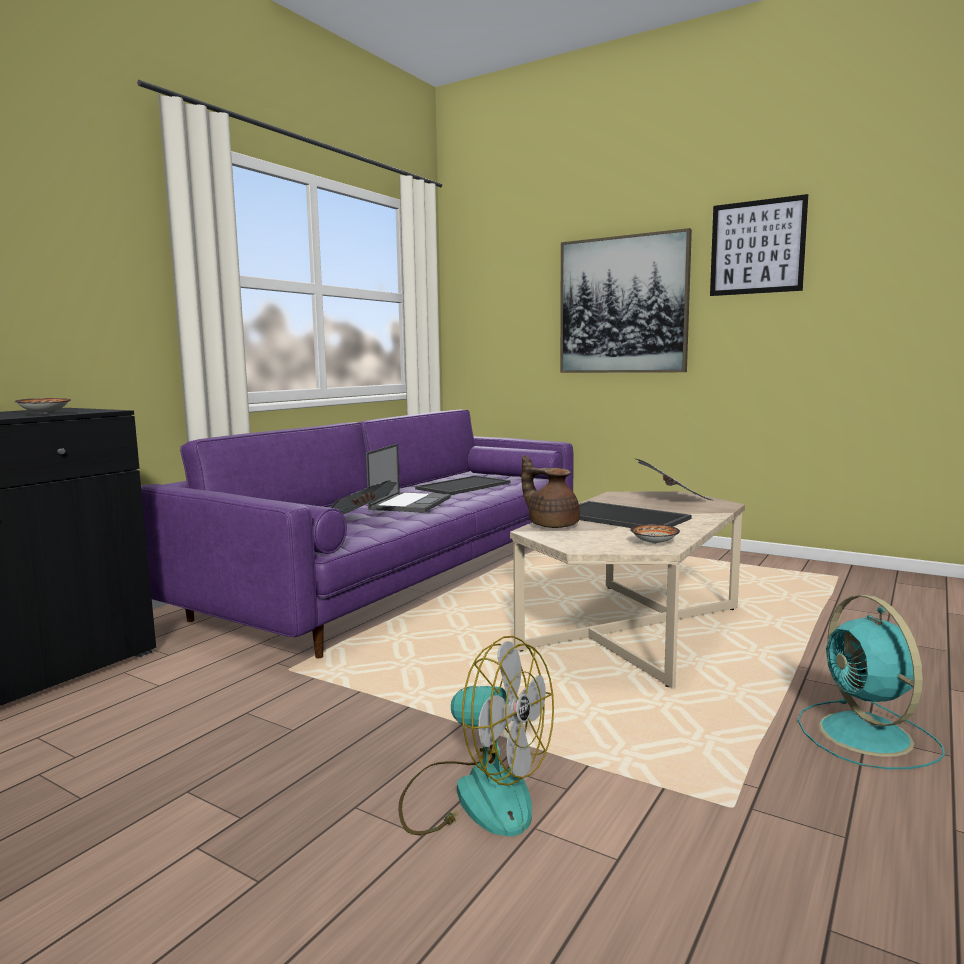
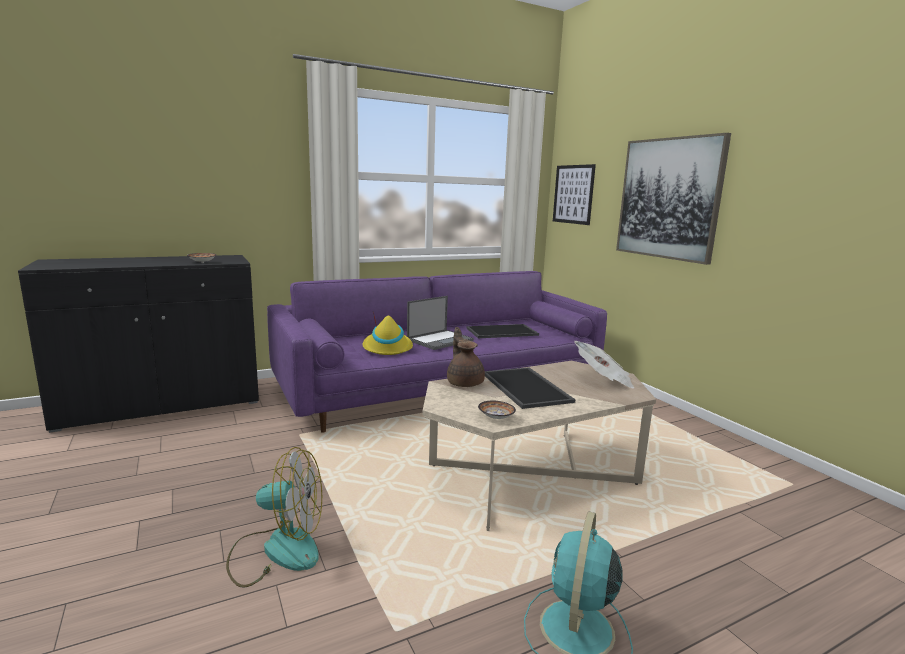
camera: 30 degrees right, 5 degrees up
newspaper [330,480,397,514] -> yellow hat [362,312,413,355]
fan [398,636,554,837] -> fan turned 60 degrees counterclockwise [226,447,322,587]
picture [710,194,808,296] -> picture moved to [553,164,596,225]

